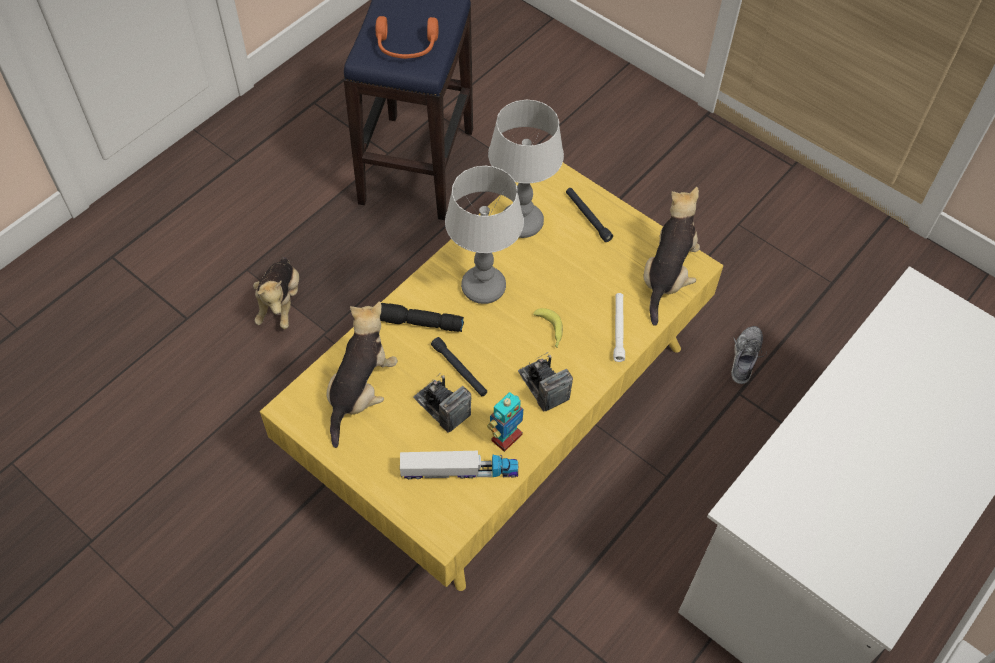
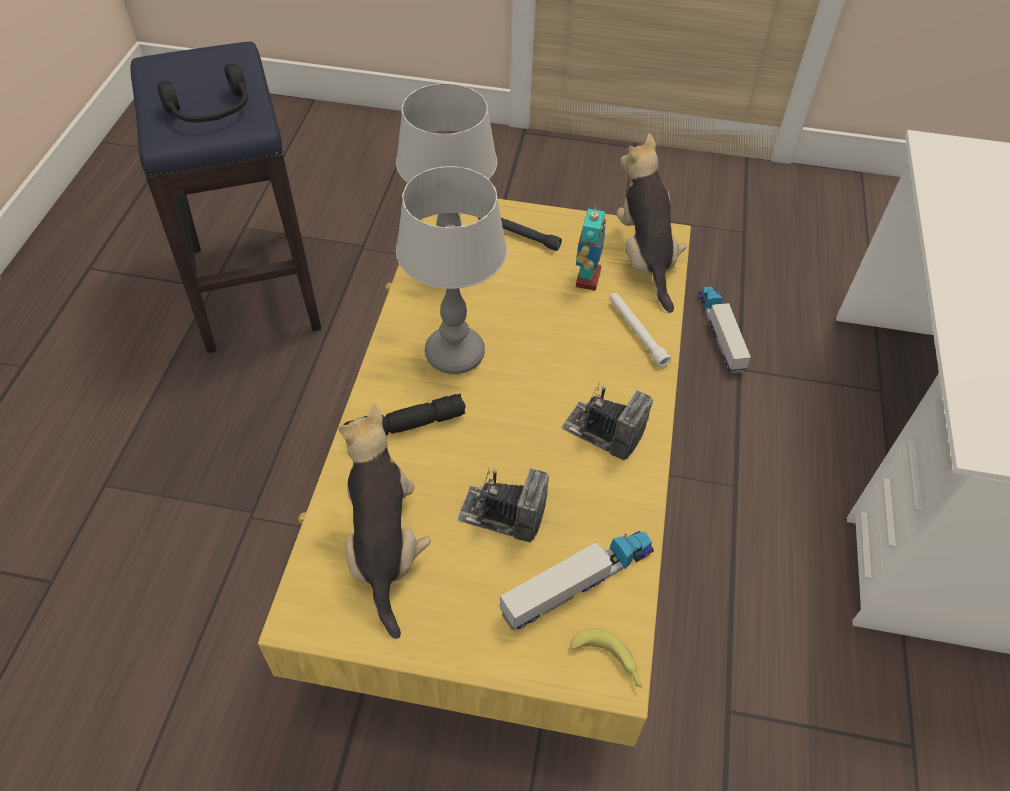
camera: 30 degrees left, 5 degrees down
plush toy [253,257,299,329] -> none
orange headphones [376,16,439,59] -> black headphones [157,63,248,122]
black flashlight [431,337,487,396] -> none
toy robot [487,392,524,452] -> toy robot moved to [576,206,606,291]
banana [533,308,563,348] -> banana moved to [570,629,642,687]
shoe [731,326,767,384] -> toy truck [698,286,751,374]

